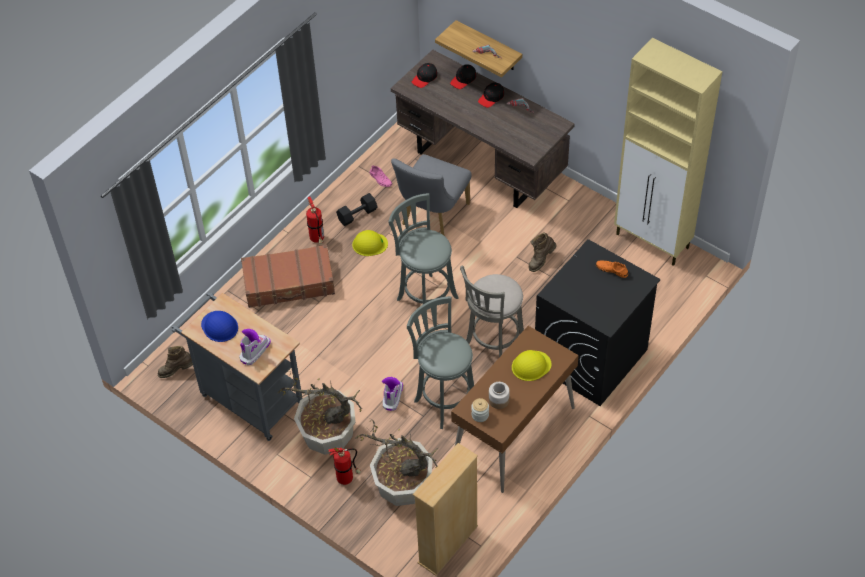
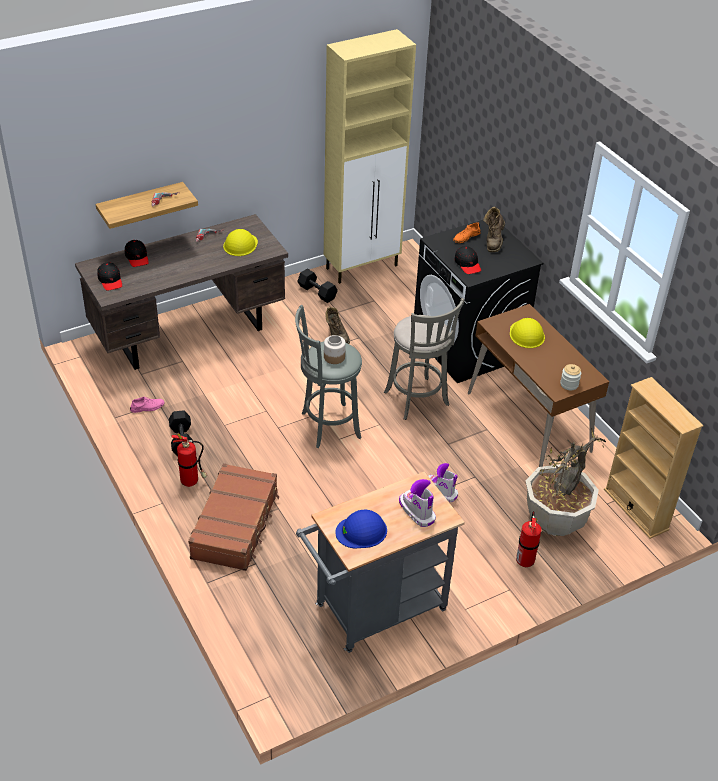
camera: 70 degrees left, 10 degrees down
brown boot [158,346,193,378] -> brown boot moved to [483,207,505,252]
potted plant [278,371,362,455] -> none
yellow hard hat [352,230,388,256] -> yellow hard hat moved to [223,229,258,256]
grey chair [391,154,472,236] -> none
grey stool [407,296,474,429] -> none
black cap [478,82,504,108] -> black cap moved to [455,246,481,274]
jar [489,382,510,409] -> jar moved to [324,335,346,364]
none -> black dumbbell [297,268,338,303]

